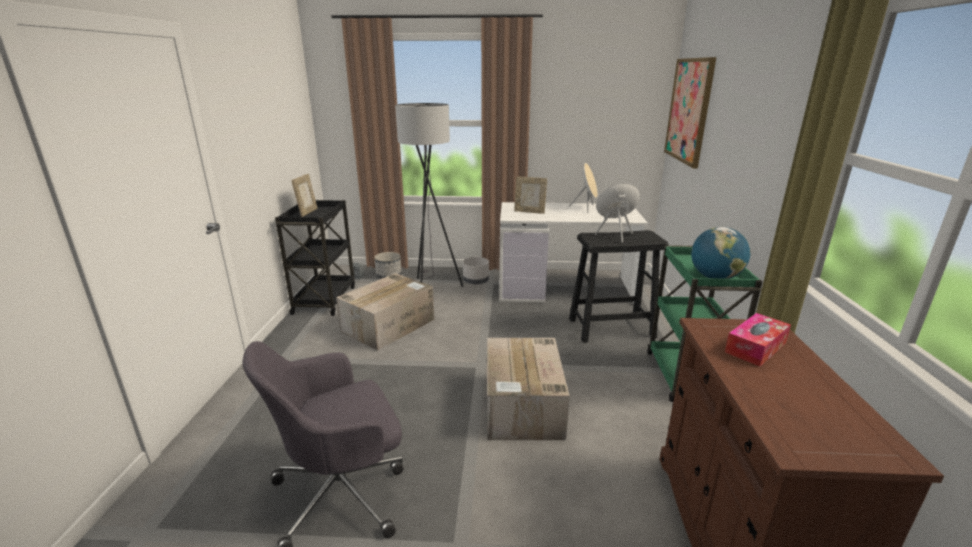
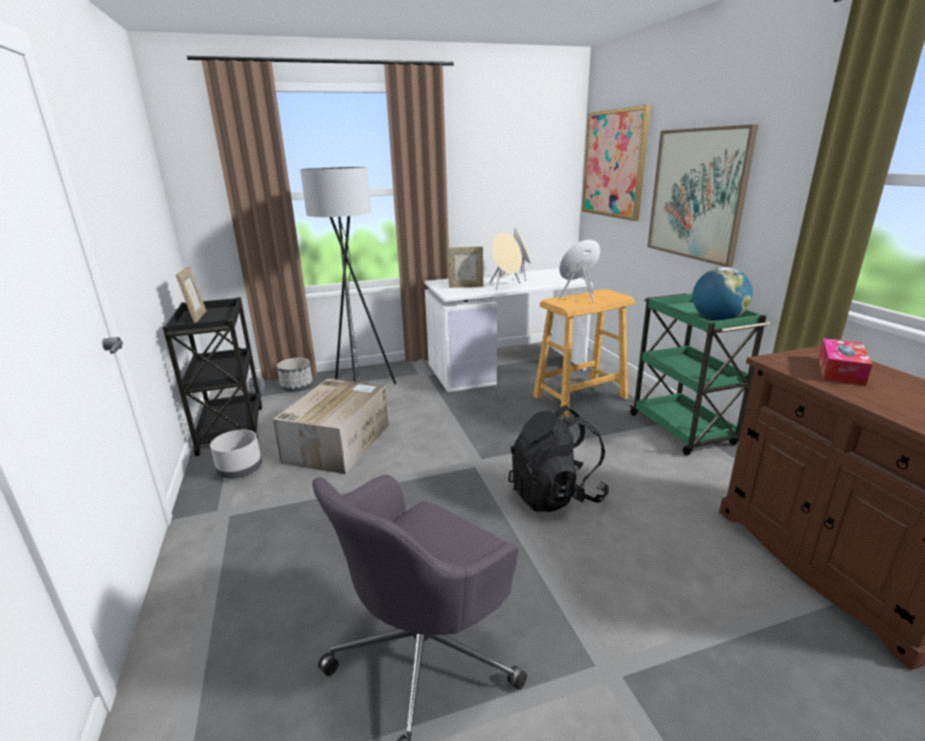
camera: 20 degrees left, 0 degrees up
grey planter [463,257,489,284] -> grey planter moved to [210,429,262,479]
cardboard box [487,338,570,440] -> black backpack [508,406,609,512]
black stool [569,230,669,343] -> beige stool [533,289,635,417]
none -> beige speaker [489,232,522,290]
none -> picture [647,124,758,267]

